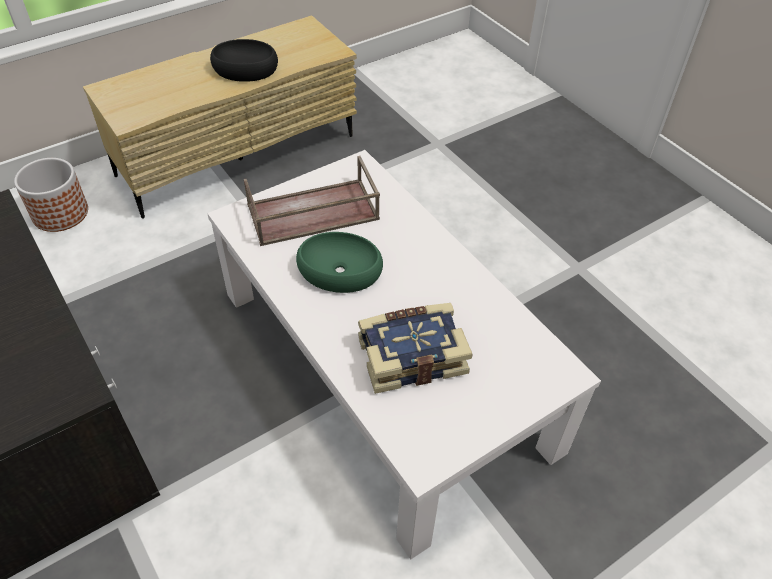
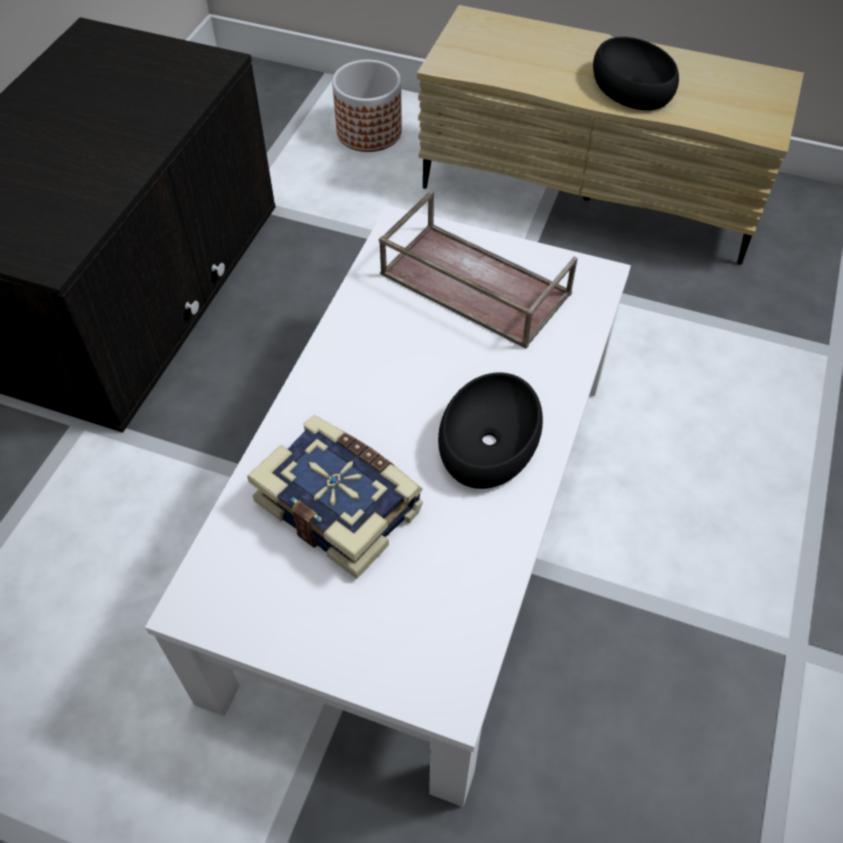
camera: 55 degrees right, 5 degrees up
green bowl [296,232,383,293] -> none
none -> black bowl [438,372,543,489]

